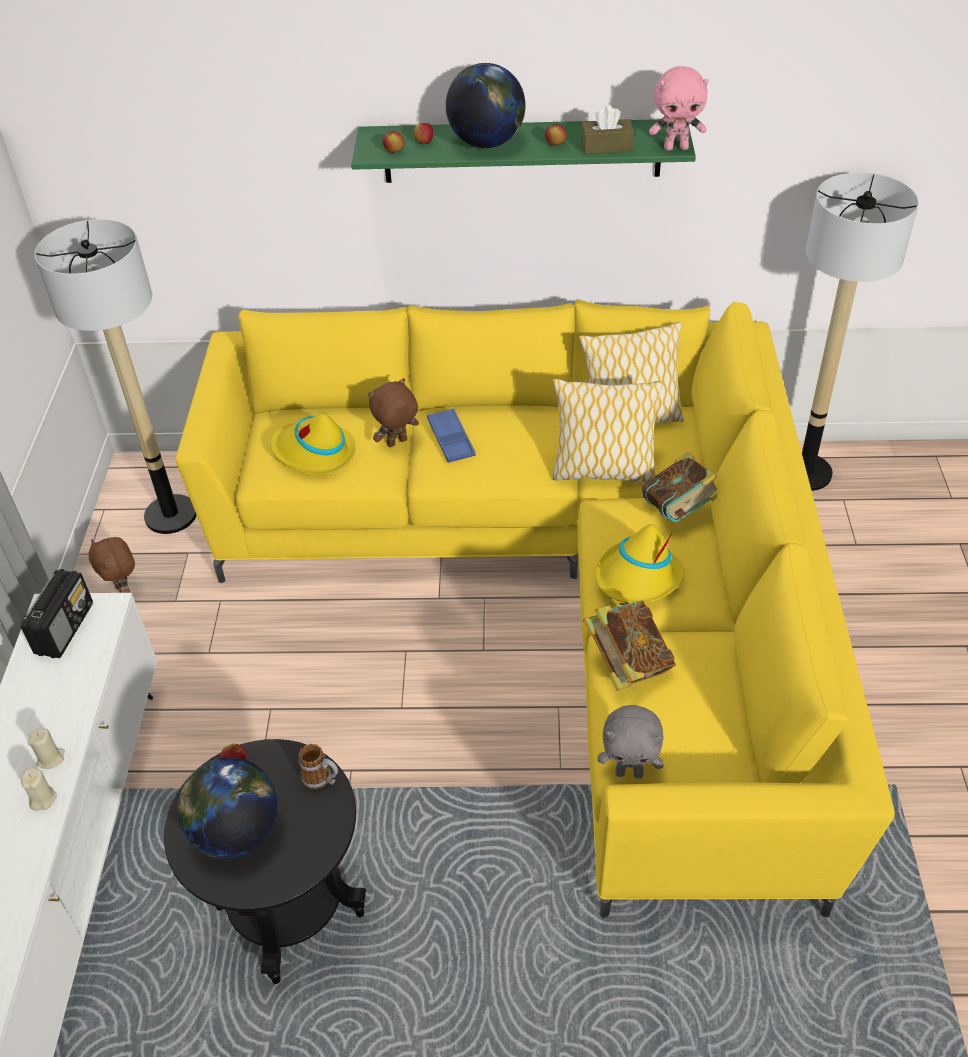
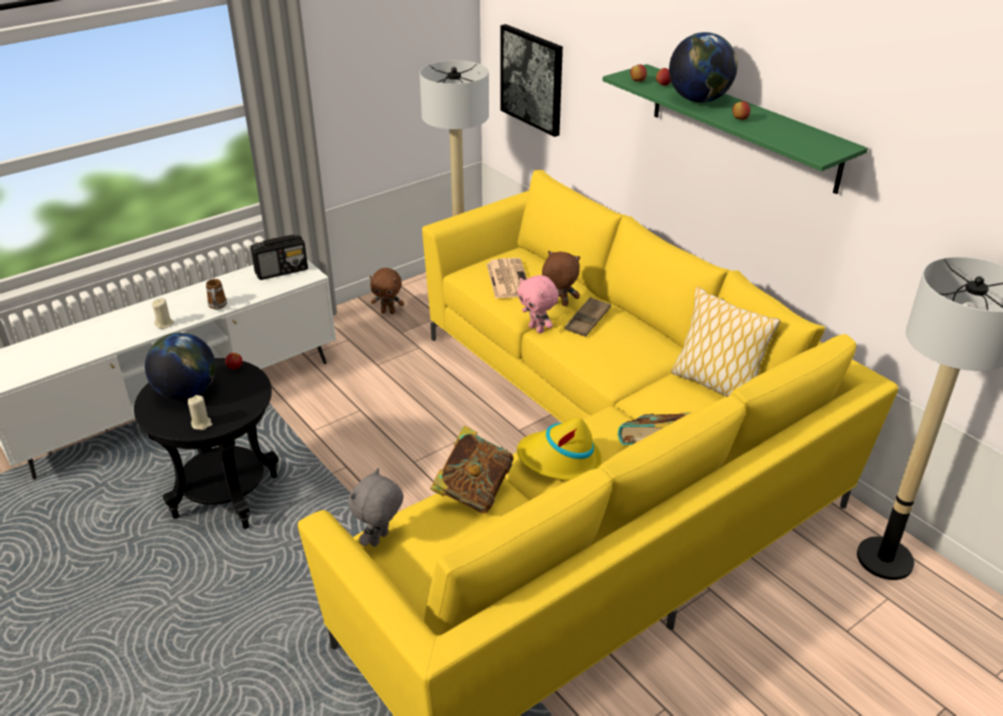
camera: 50 degrees right, 10 degrees down
beige candle [28,728,65,769] -> beige candle moved to [188,395,213,430]
brown plush toy [89,537,135,593] -> brown plush toy turned 105 degrees counterclockwise [370,268,404,314]
yellow hat [271,414,356,475] -> newspaper [487,258,527,299]
mug [299,744,338,789] -> mug moved to [206,279,227,310]
blue tray [427,408,475,463] -> brown tray [564,297,611,337]
pillow [552,379,662,483] -> none
brown tissue box [581,106,634,154] -> none
grey plush toy [598,705,664,779] -> grey plush toy turned 60 degrees clockwise [348,468,404,547]
pink plush toy [649,66,709,151] -> pink plush toy moved to [517,275,559,334]
none -> picture [501,24,563,137]

